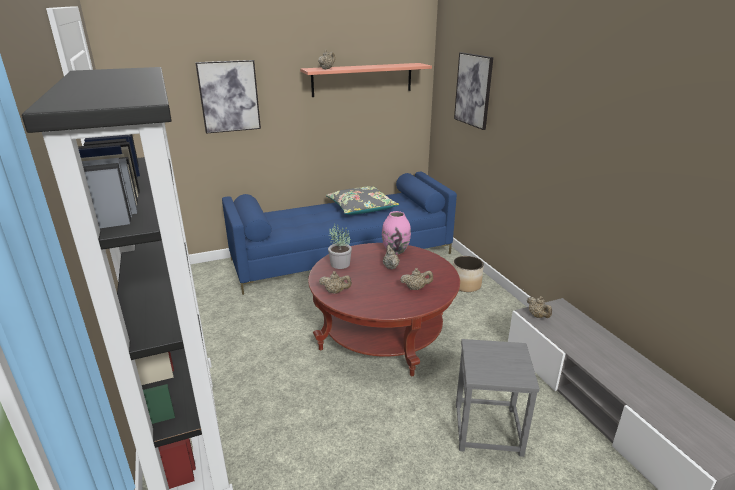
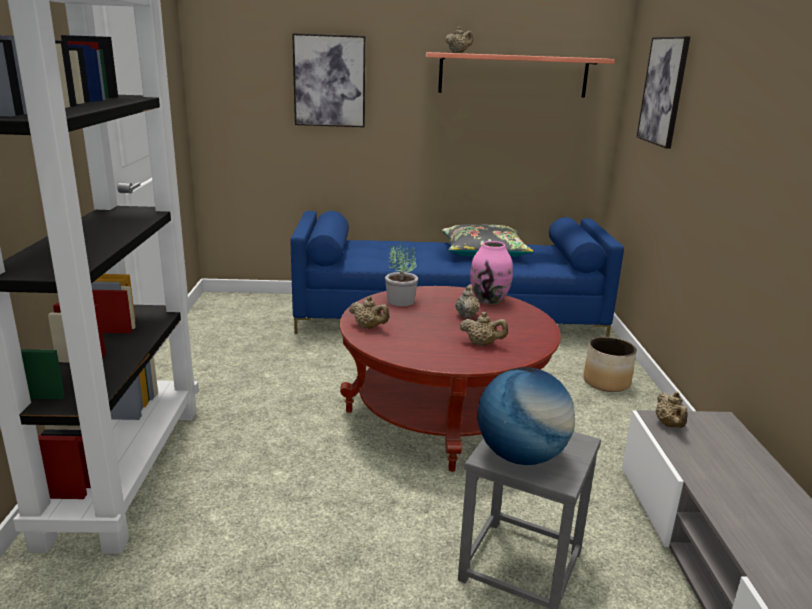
camera: 20 degrees right, 5 degrees down
none -> globe [477,367,575,465]

